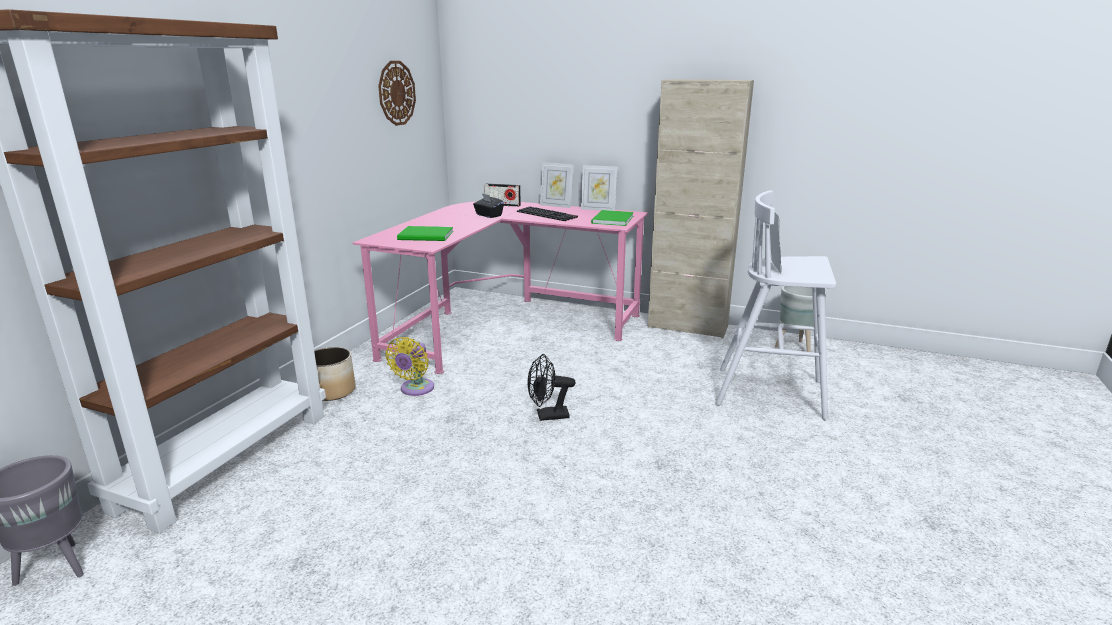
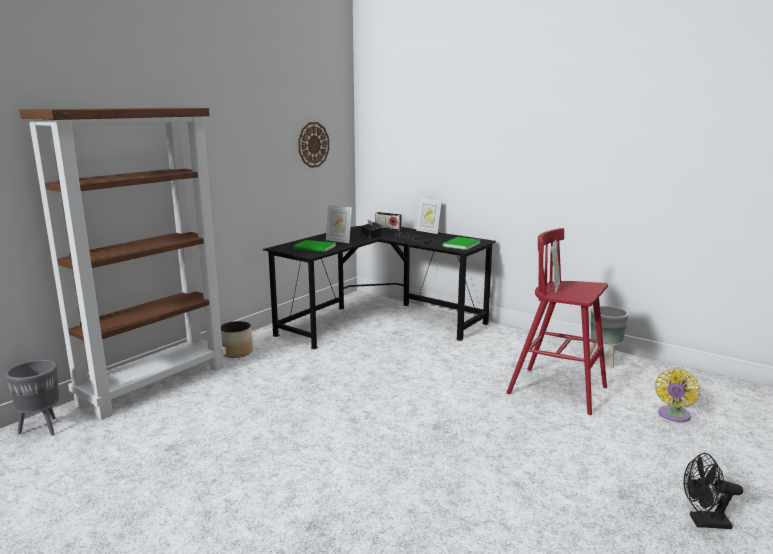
camera: 15 degrees right, 5 degrees down
pink desk [352,201,648,374] -> black desk [263,226,496,349]
yellow fan [386,337,434,396] -> yellow fan moved to [655,369,700,422]
black fan [528,354,576,421] -> black fan moved to [683,453,743,529]
picture frame [581,165,617,211] -> picture frame moved to [326,205,352,243]
beige cabinet [648,79,754,339] -> none
white stool [715,191,836,421] -> red stool [506,228,608,415]

